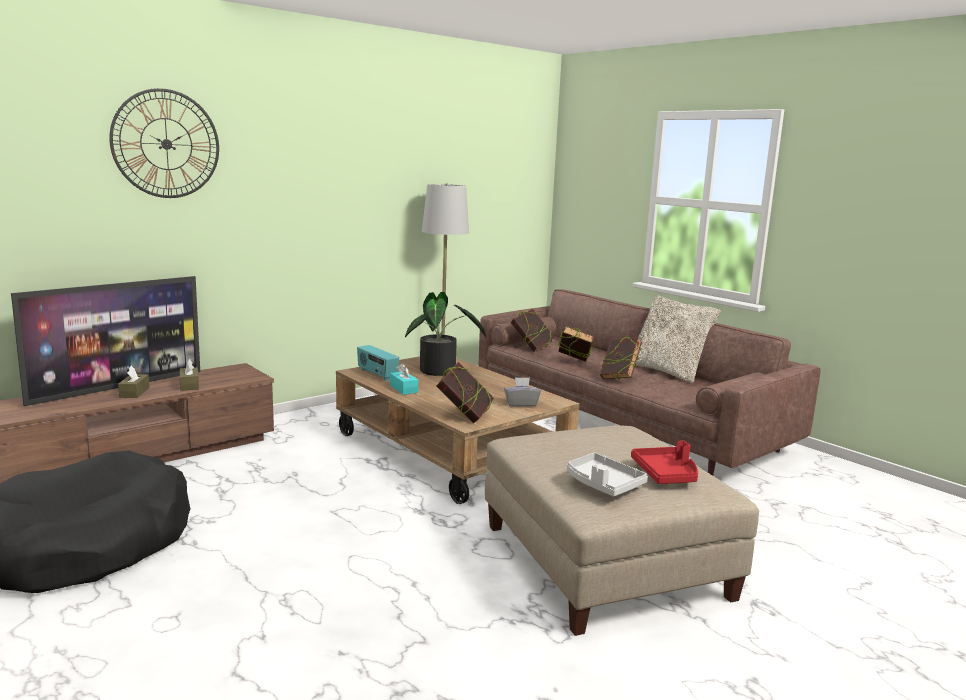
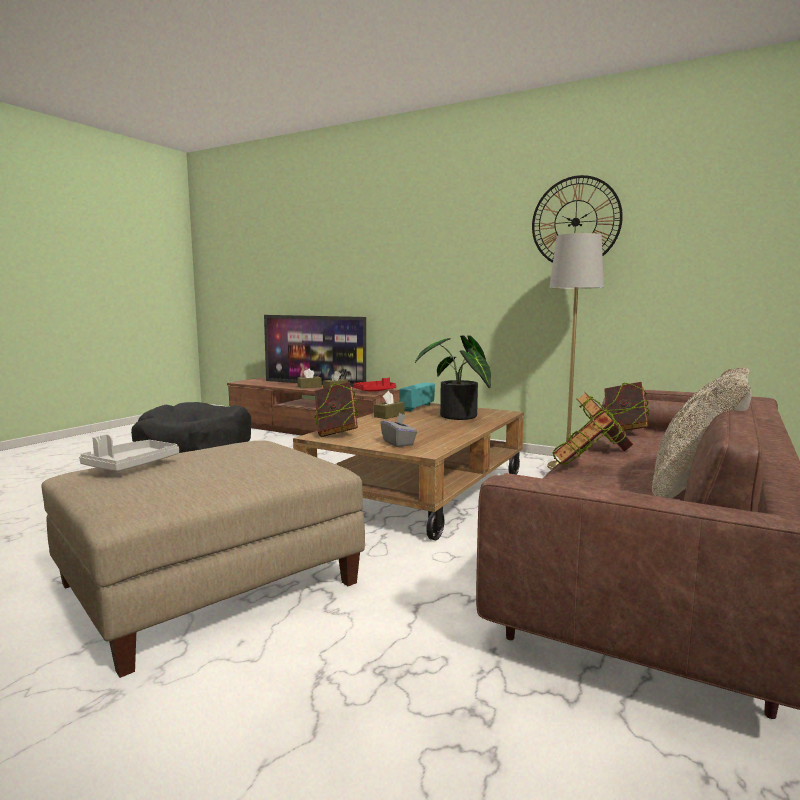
camera: 70 degrees right, 5 degrees down
wall clock [109,88,219,198] -> wall clock moved to [532,175,623,263]
turquoise tissue box [390,363,418,395] -> brown tissue box [374,391,405,419]
red tray [631,440,698,484] -> red tray moved to [354,378,396,392]

